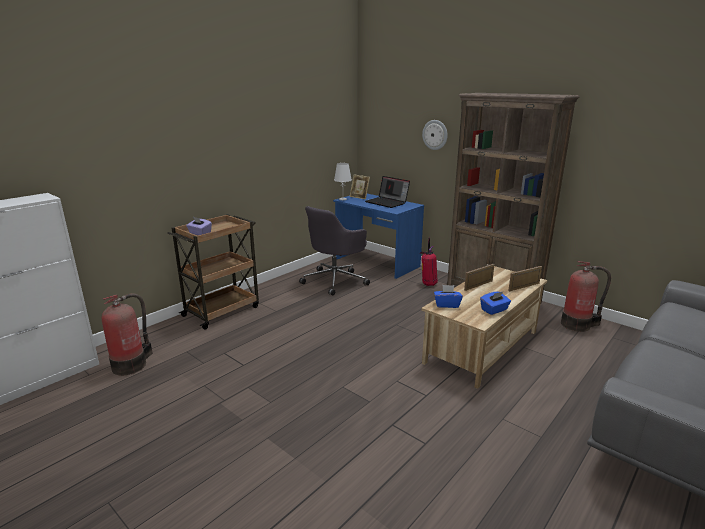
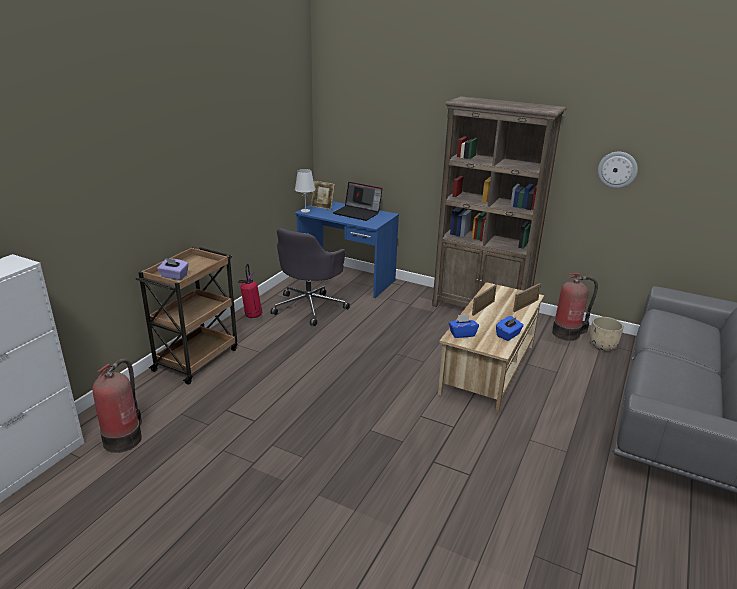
camera: 15 degrees left, 5 degrees up
fire extinguisher [420,237,438,286] -> fire extinguisher moved to [238,263,262,318]
wall clock [422,120,448,150] -> wall clock moved to [598,152,638,188]
none -> beige planter [590,317,624,351]

